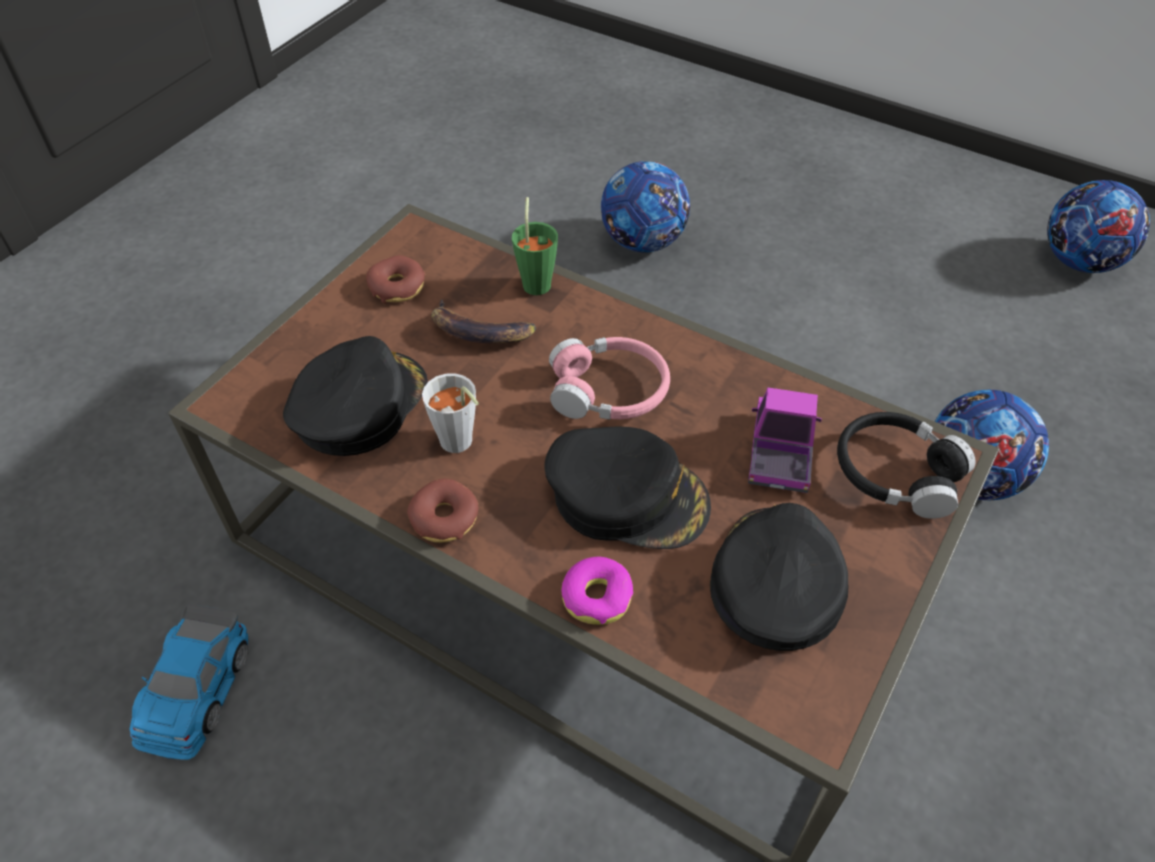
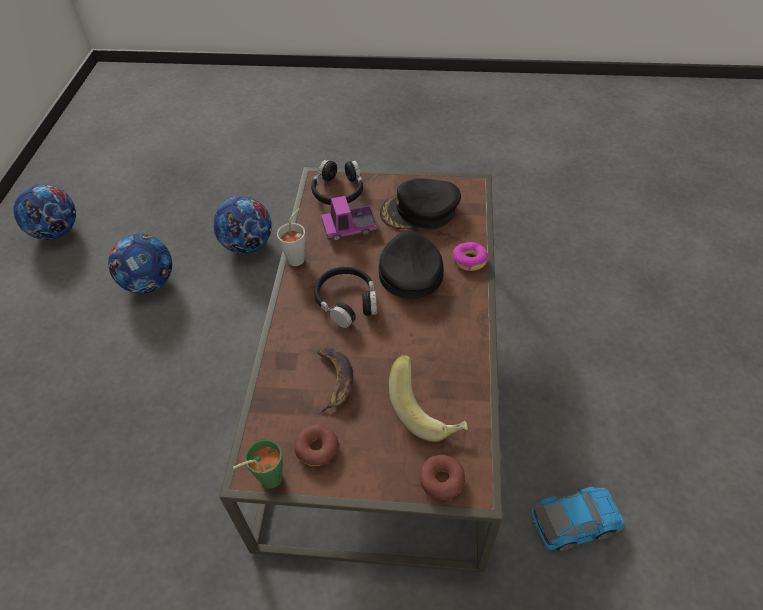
camera: 115 degrees left, 0 degrees up
black cap [283,336,428,456] -> banana [388,355,468,442]
donut [407,479,478,543] -> donut moved to [420,455,465,501]
grey cup [422,373,479,453] -> grey cup moved to [277,208,305,266]
green cup [512,197,558,295] -> green cup moved to [233,439,283,489]
pink headphones [549,337,670,420] -> black headphones [314,267,377,328]
football [601,161,690,253] -> football moved to [108,234,172,294]

